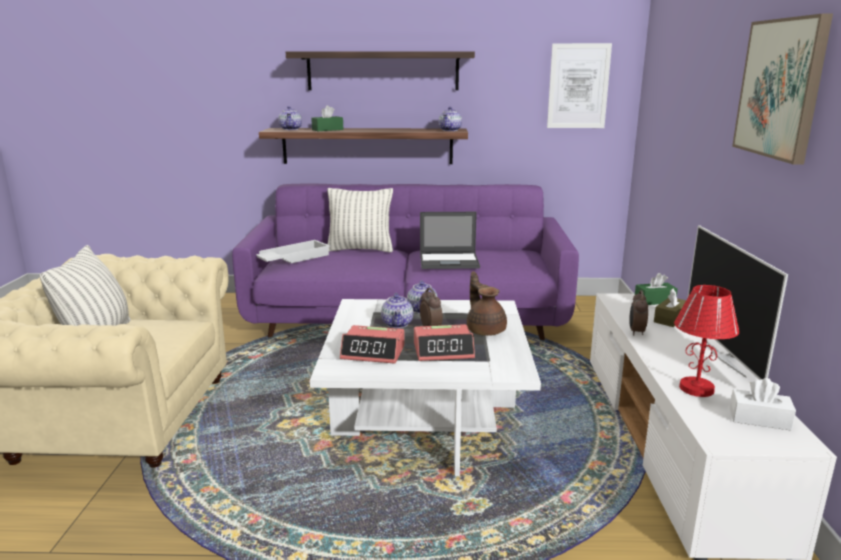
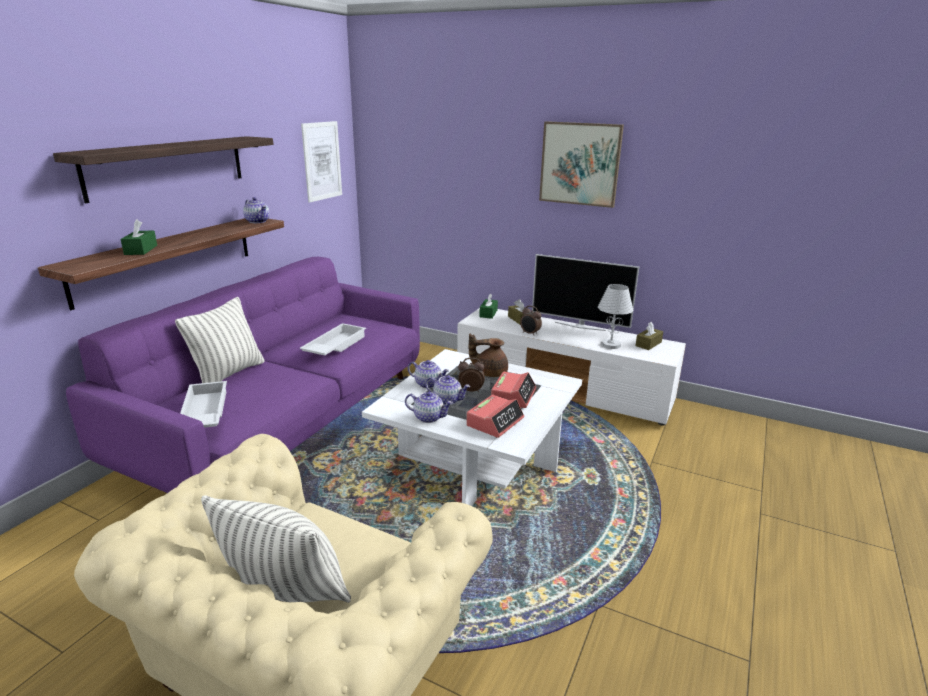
camera: 65 degrees left, 5 degrees up
teapot [278,106,302,130] -> teapot moved to [405,391,453,423]
laptop [420,212,480,269] -> white tray [300,323,366,355]
red table lamp [674,285,740,397] -> white table lamp [598,284,633,349]
white tissue box [730,378,796,431] -> brown tissue box [635,322,663,350]

